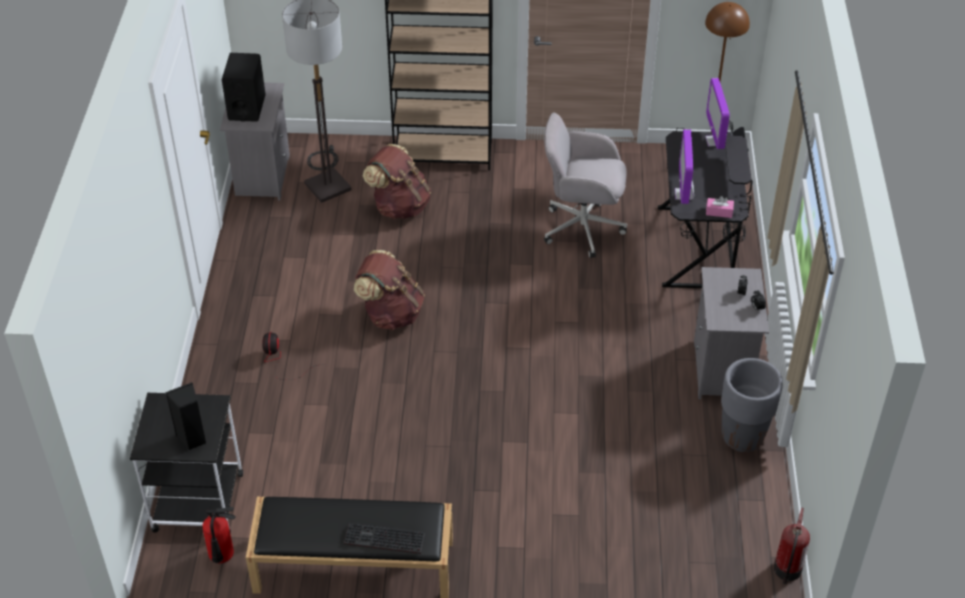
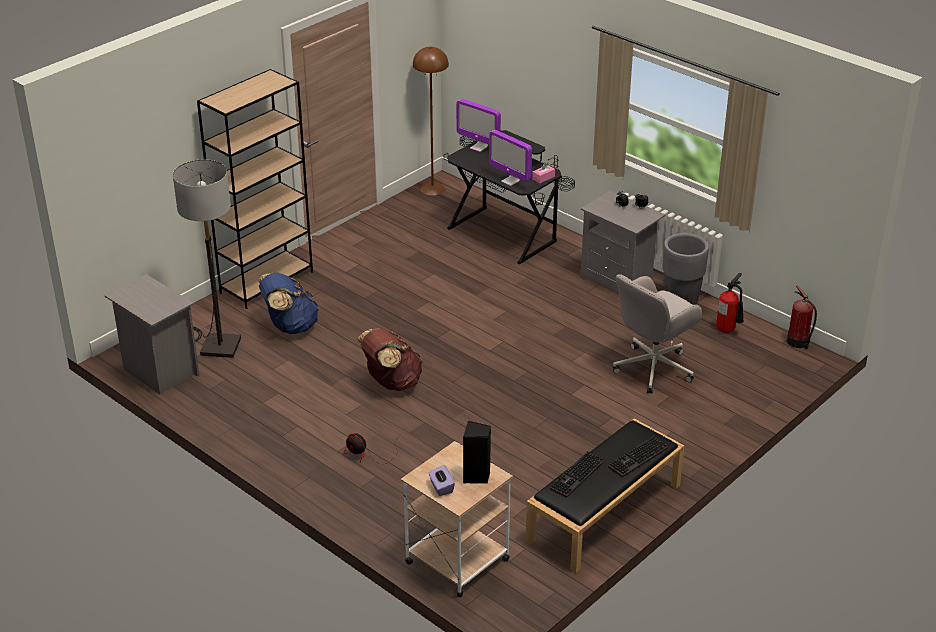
camera: 50 degrees left, 10 degrees down
black cart [130,393,243,534] -> beige cart [401,441,513,597]
fire extinguisher [202,507,235,563] -> fire extinguisher moved to [716,273,744,333]
black speaker [222,53,266,122] -> none
brown backpack [363,144,431,219] -> blue backpack [259,273,319,334]
grey office chair [544,113,627,258] -> grey office chair moved to [613,274,702,394]
none -> purple tissue box [428,465,455,496]
none -> keyboard [550,451,604,498]

